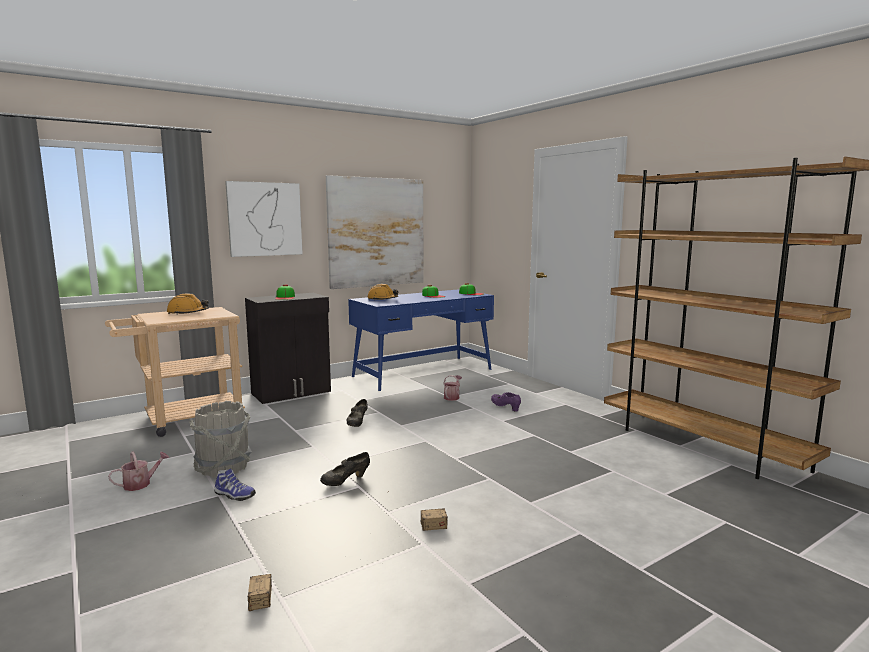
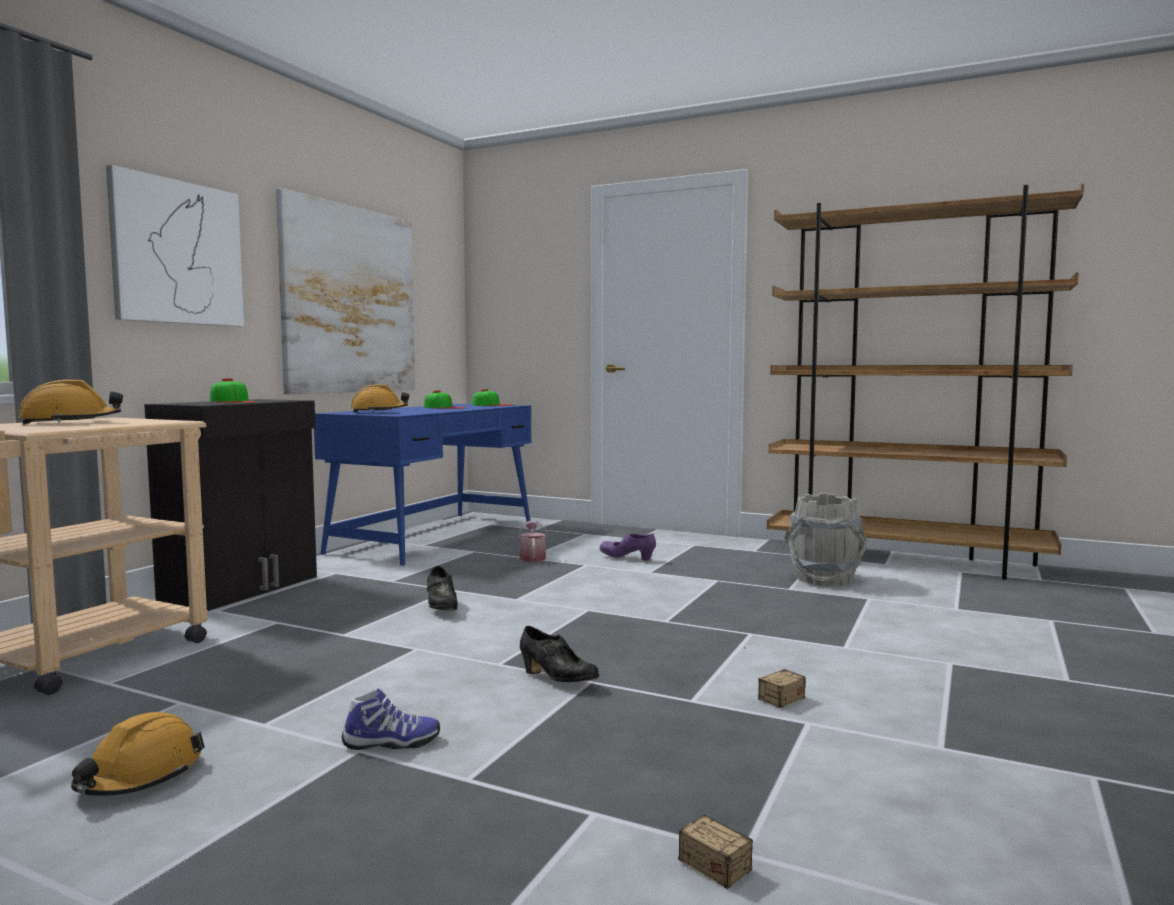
camera: 30 degrees left, 5 degrees down
watering can [108,452,169,491] -> orange hard hat [71,712,205,796]
grey bucket [189,401,252,478] -> grey bucket moved to [785,493,867,586]
black shoe [320,452,370,486] -> black shoe turned 75 degrees counterclockwise [520,626,599,682]

